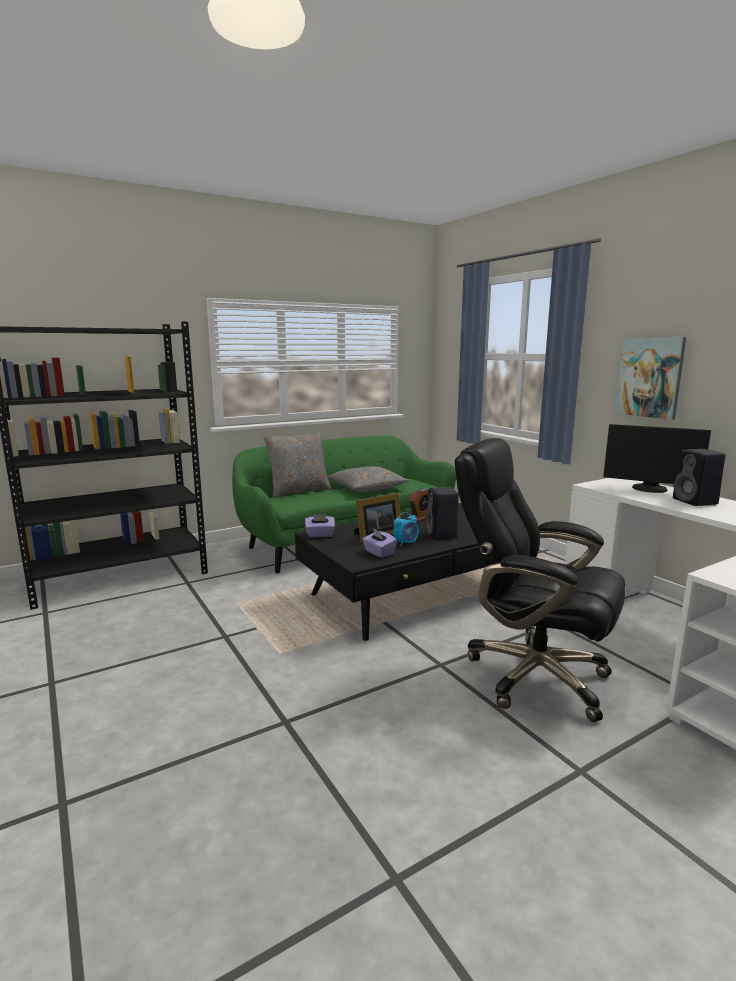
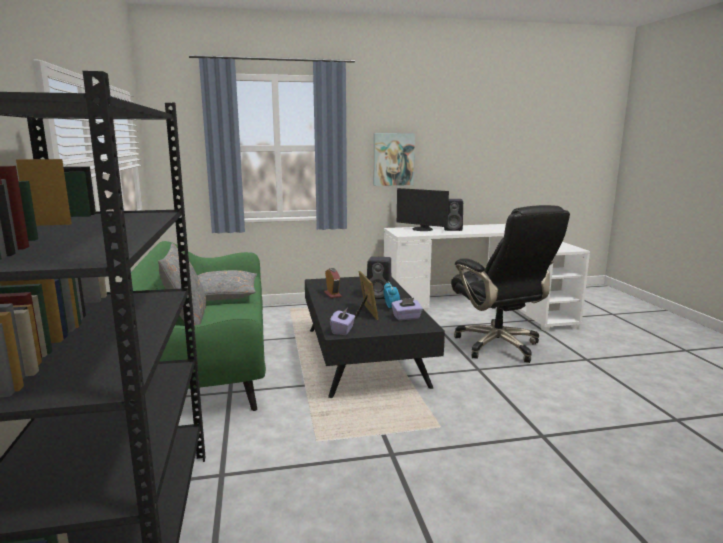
camera: 70 degrees left, 0 degrees up
black office chair [455,438,625,722] -> black office chair turned 75 degrees counterclockwise [451,205,570,363]
monitor [603,424,711,493] -> monitor turned 75 degrees clockwise [397,188,449,231]

